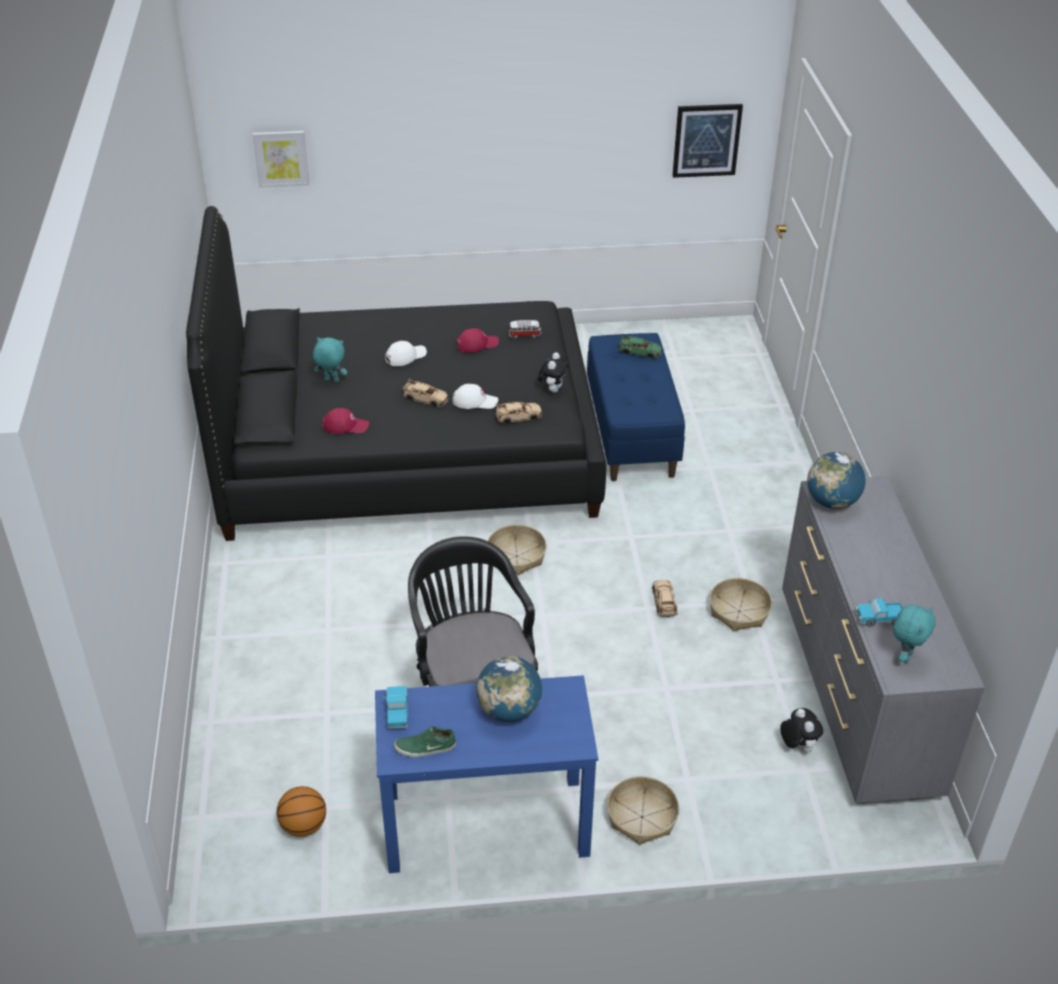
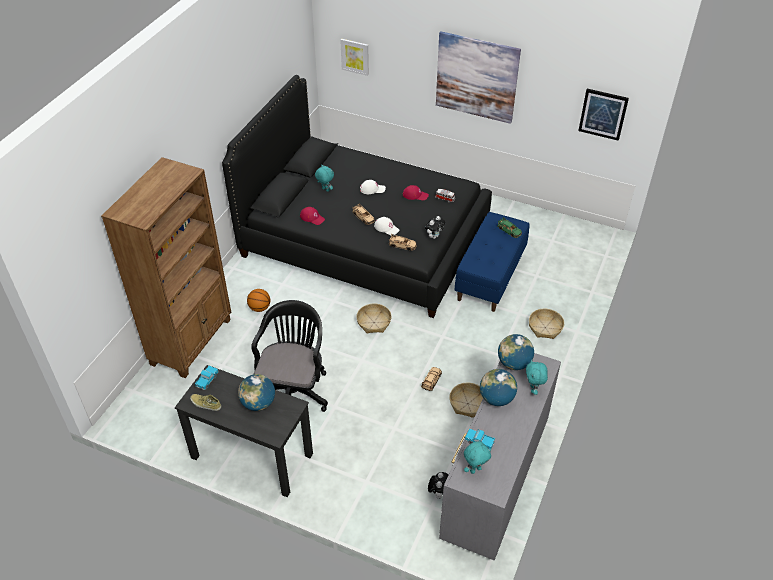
camera: 30 degrees right, 5 degrees up
basketball [277,786,326,837] -> basketball moved to [247,289,270,312]
blue desk [375,675,598,873] -> black desk [175,365,313,497]
green shoe [394,726,456,758] -> beige shoe [190,394,221,411]
basket [607,776,679,845] -> basket moved to [529,309,564,339]
none -> brown bookcase [101,157,231,378]
none -> picture [436,31,521,124]
none -> globe [480,369,517,406]
none -> turquoise plush toy [526,360,548,395]

